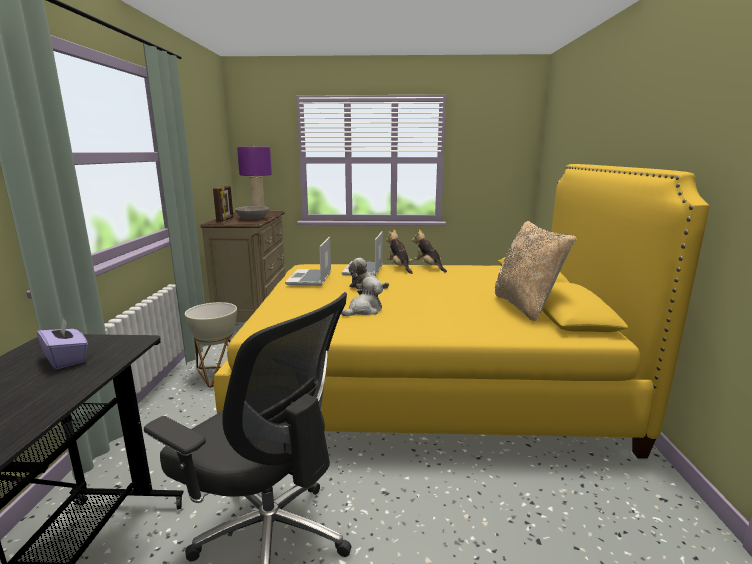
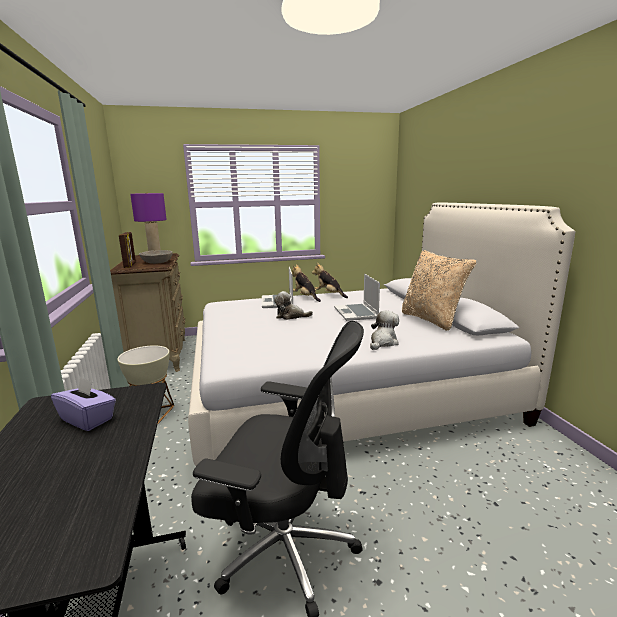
camera: 15 degrees left, 0 degrees up
yellow bed [214,164,709,459] -> white bed [188,203,575,466]
laptop [285,237,331,286] -> laptop moved to [334,274,380,321]
plush toy [341,277,383,316] -> plush toy moved to [370,311,399,350]

